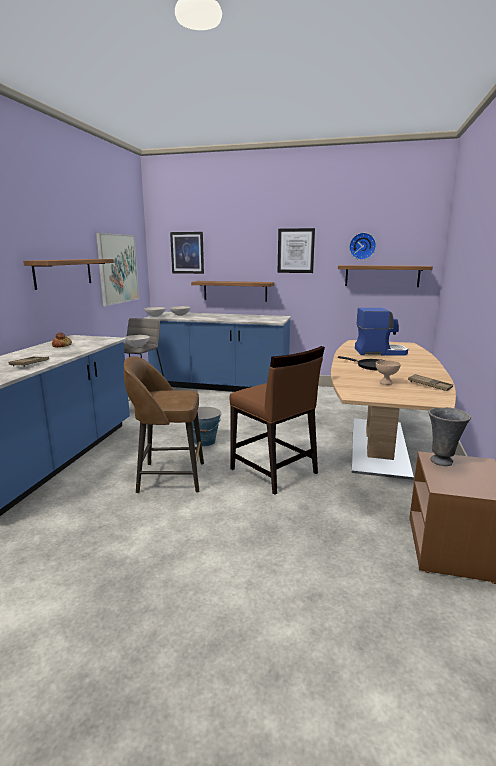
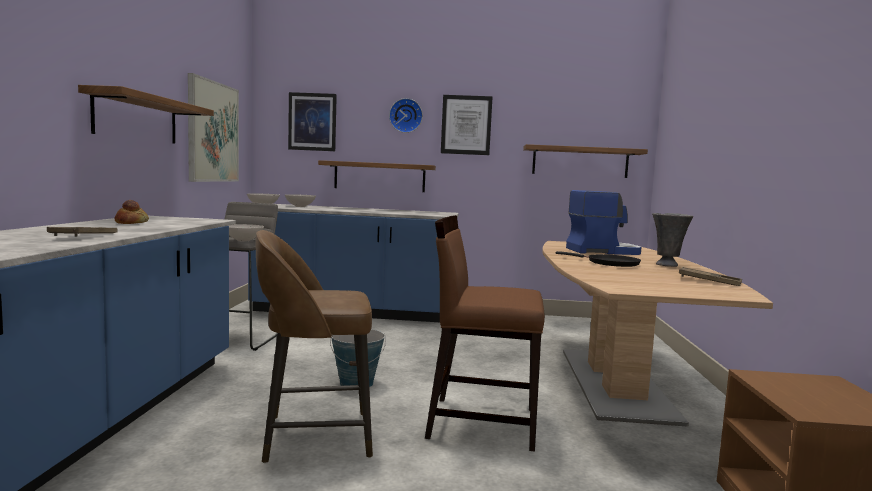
camera: 10 degrees left, 10 degrees down
brown chair [230,346,325,495] -> brown chair turned 150 degrees clockwise [425,215,545,452]
wall clock [349,233,376,260] -> wall clock moved to [389,98,423,133]
beige bowl [376,360,401,385] -> none
grey vase [429,407,471,466] -> grey vase moved to [652,213,693,267]

